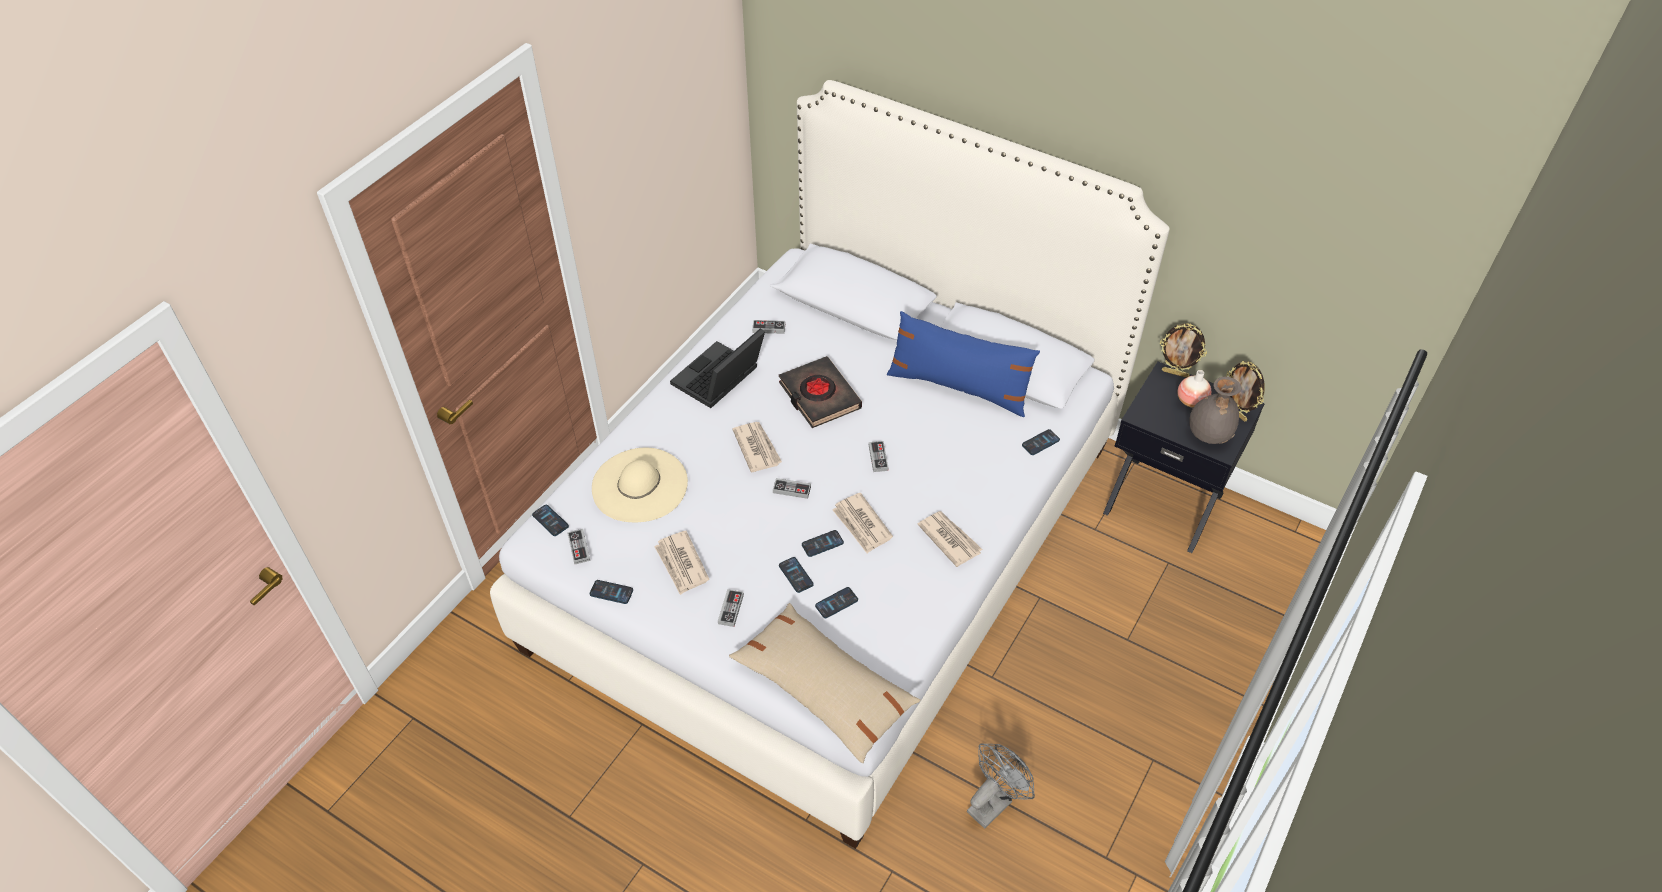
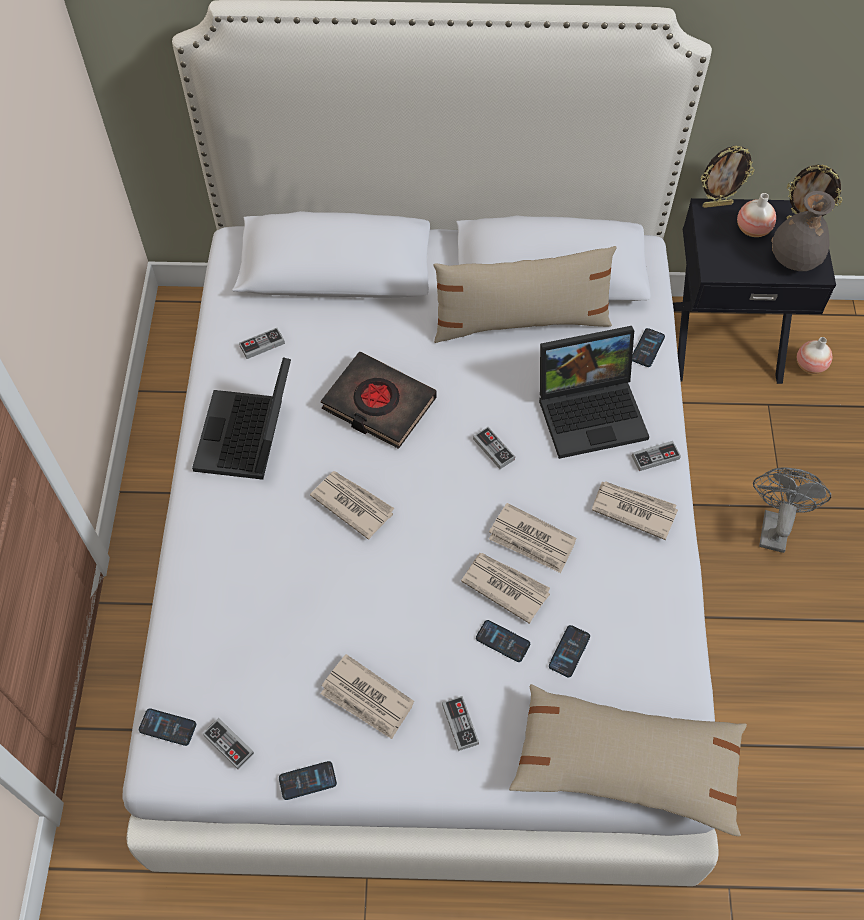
camera: 30 degrees left, 10 degrees up
beige hat [592,448,688,522] -> none
game controller [773,478,811,499] -> game controller moved to [632,441,681,471]
phone [802,530,844,557] -> newspaper [461,553,550,624]
blue pillow [887,311,1040,417] -> beige pillow [433,246,617,343]
grey fan [967,743,1035,828] -> grey fan moved to [753,468,831,553]
none -> laptop [539,326,649,459]
none -> vase [797,337,832,374]

